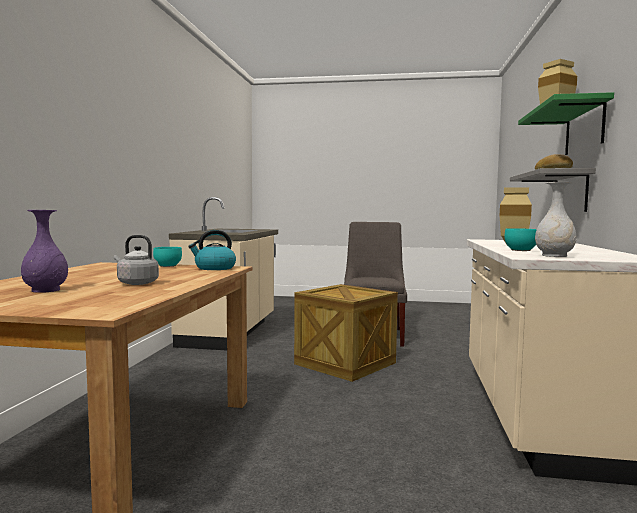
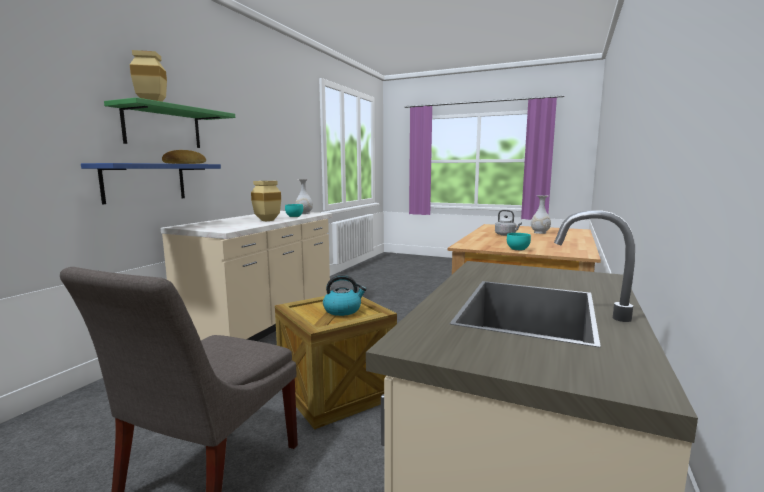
camera: 165 degrees left, 5 degrees up
purple vase [21,210,68,293] -> white vase [531,195,551,234]
kettle [188,230,236,270] -> kettle moved to [323,275,367,316]
grey shelf [510,168,596,212] -> blue shelf [81,163,221,204]

